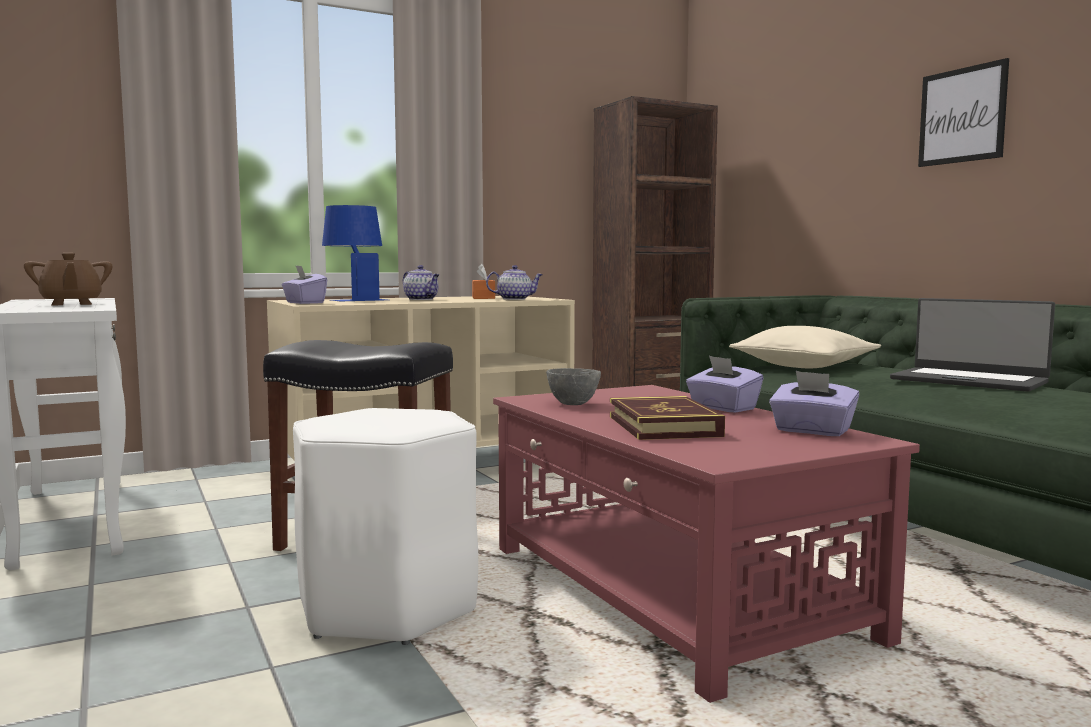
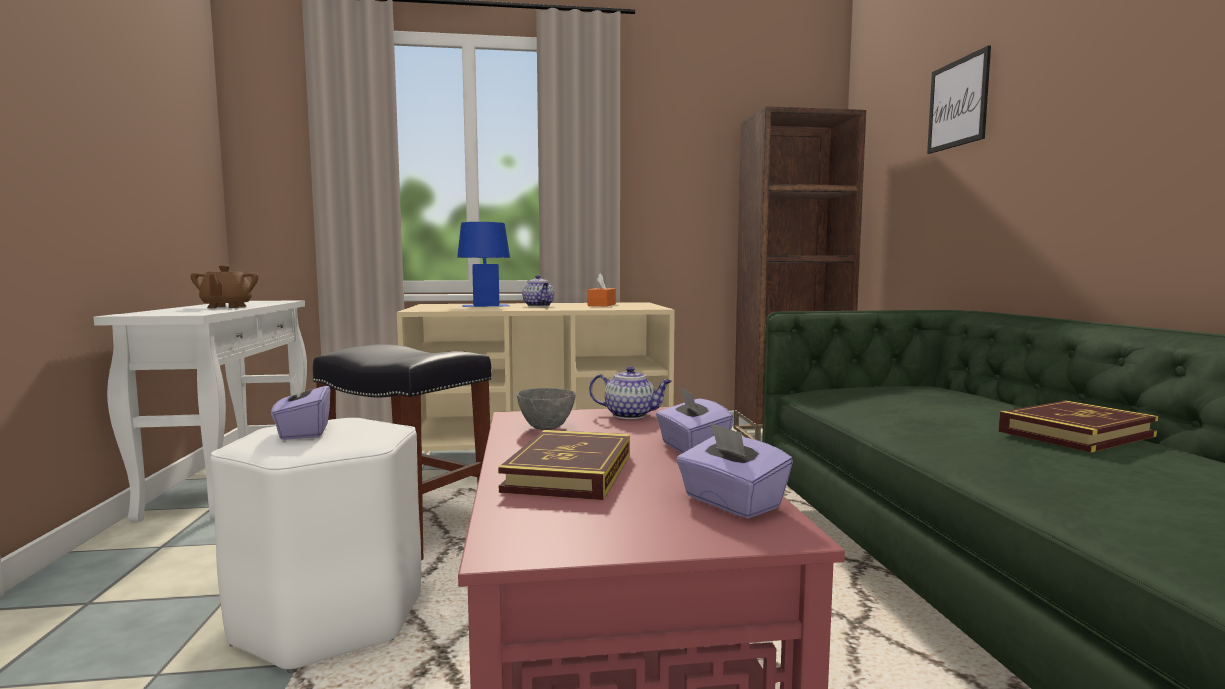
camera: 20 degrees right, 0 degrees up
purple tissue box [282,265,327,304] -> purple tissue box moved to [271,374,330,440]
teapot [486,265,543,300] -> teapot moved to [589,366,672,419]
beige pillow [729,326,881,368] -> none
laptop [890,298,1055,392] -> book [998,401,1159,452]
picture [918,58,1009,167] -> picture moved to [927,45,991,154]

